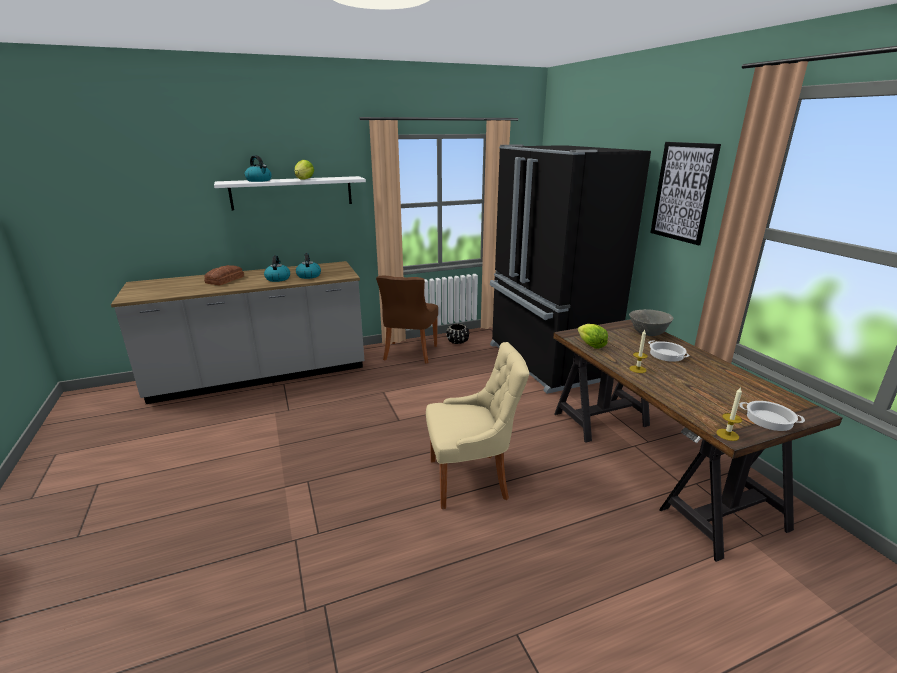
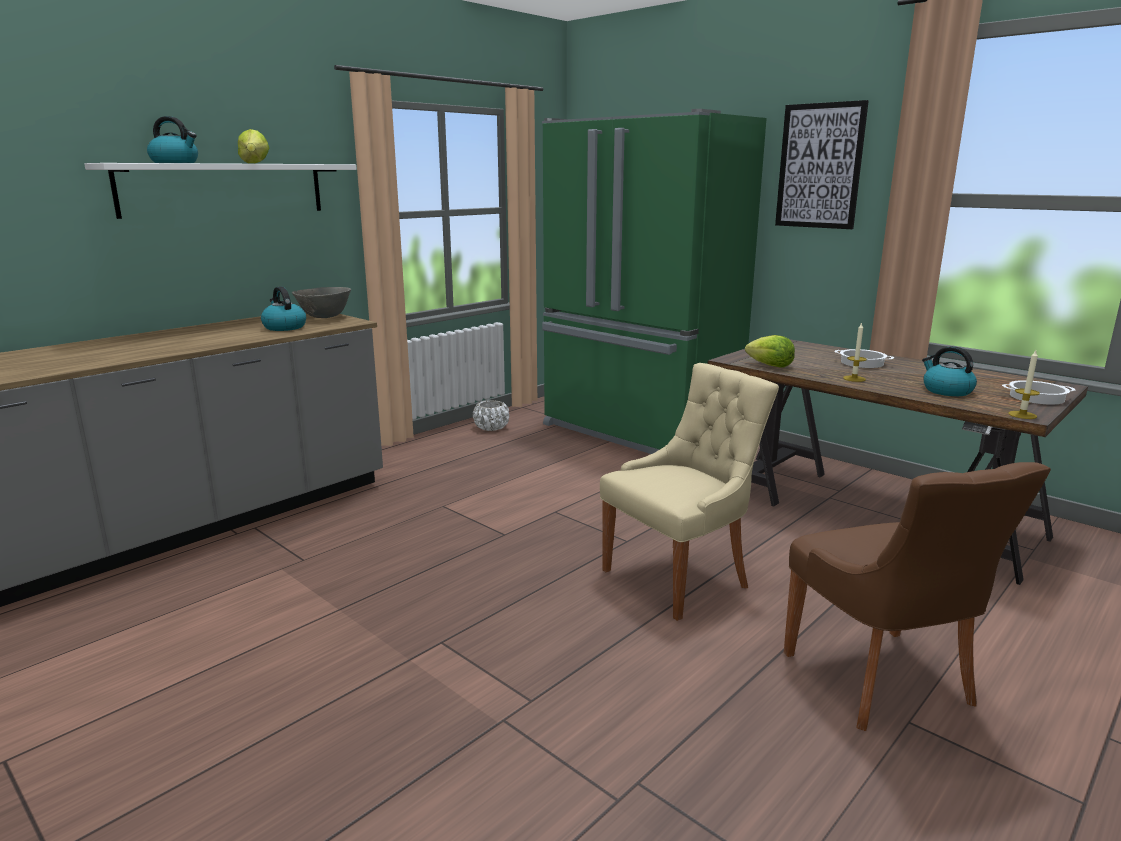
camera: 25 degrees left, 5 degrees down
bread [204,265,244,285] -> none
kettle [264,255,290,282] -> kettle moved to [922,346,977,396]
brown chair [376,276,438,364] -> brown chair moved to [784,462,1051,731]
black planter [446,324,469,344] -> white planter [473,400,509,431]
black fridge [490,144,651,394] -> green fridge [542,109,767,454]
grey bowl [629,309,674,336] -> grey bowl moved to [292,287,351,318]

